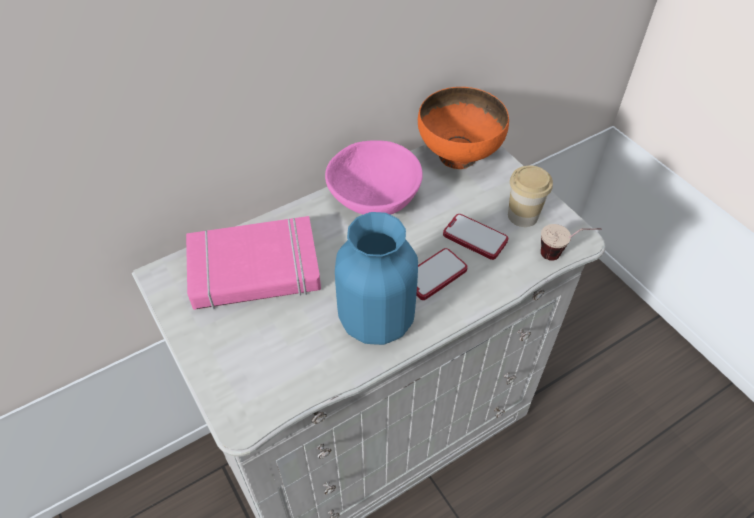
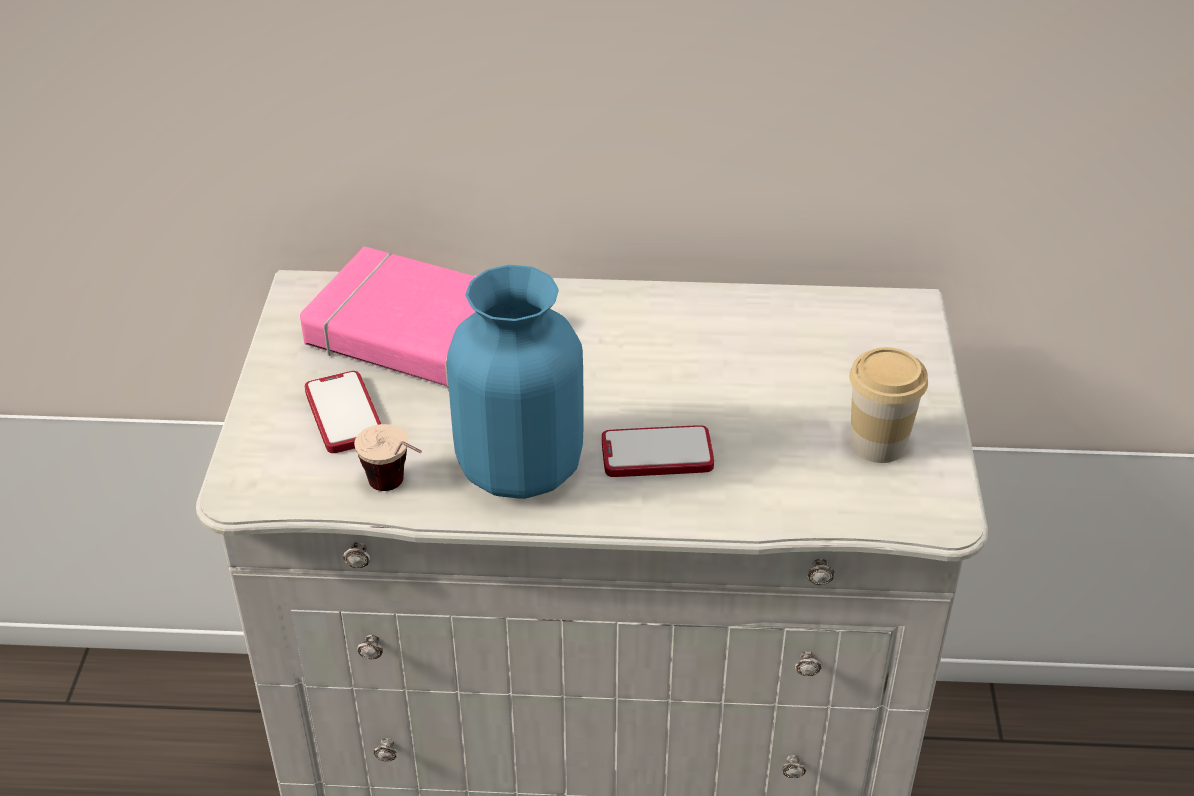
camera: 35 degrees right, 10 degrees down
pink bowl [325,140,423,215] -> none
orange bowl [418,87,509,169] -> none
phone [443,214,508,260] -> phone moved to [304,371,381,453]
cup [541,224,601,261] -> cup moved to [354,424,422,491]

